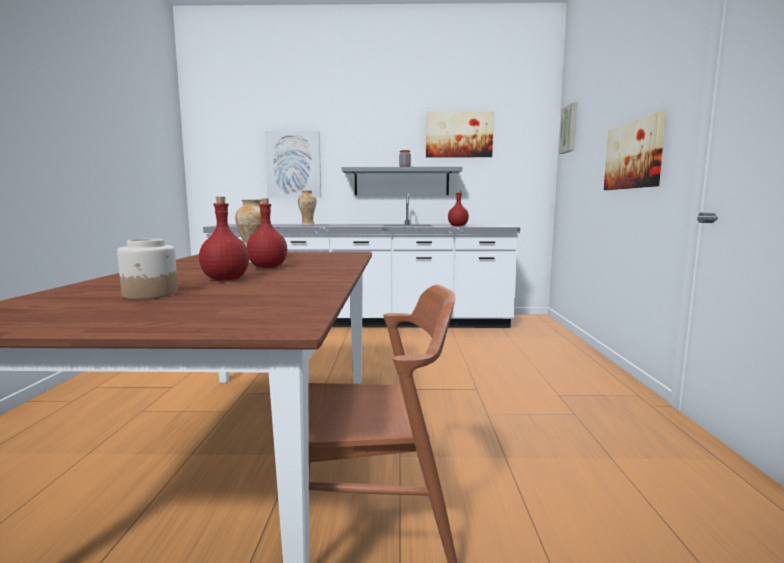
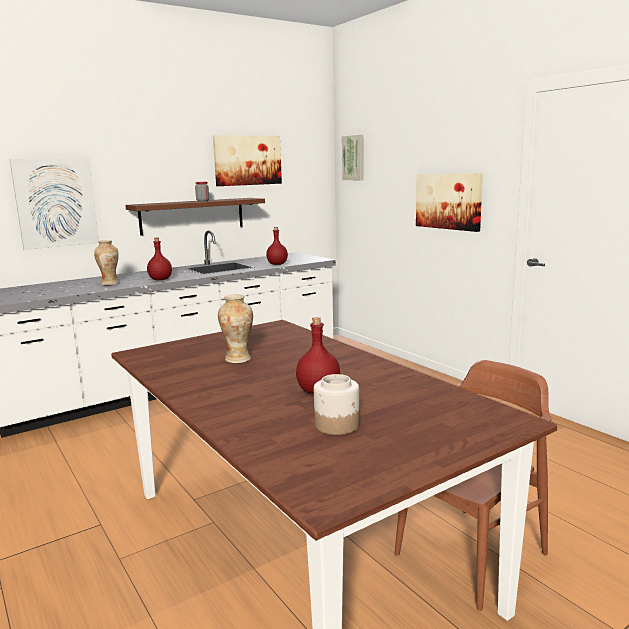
camera: 35 degrees left, 5 degrees up
red bottle [247,198,287,268] -> red bottle moved to [147,238,172,280]
grey shelf [342,167,462,195] -> brown shelf [125,198,265,236]

